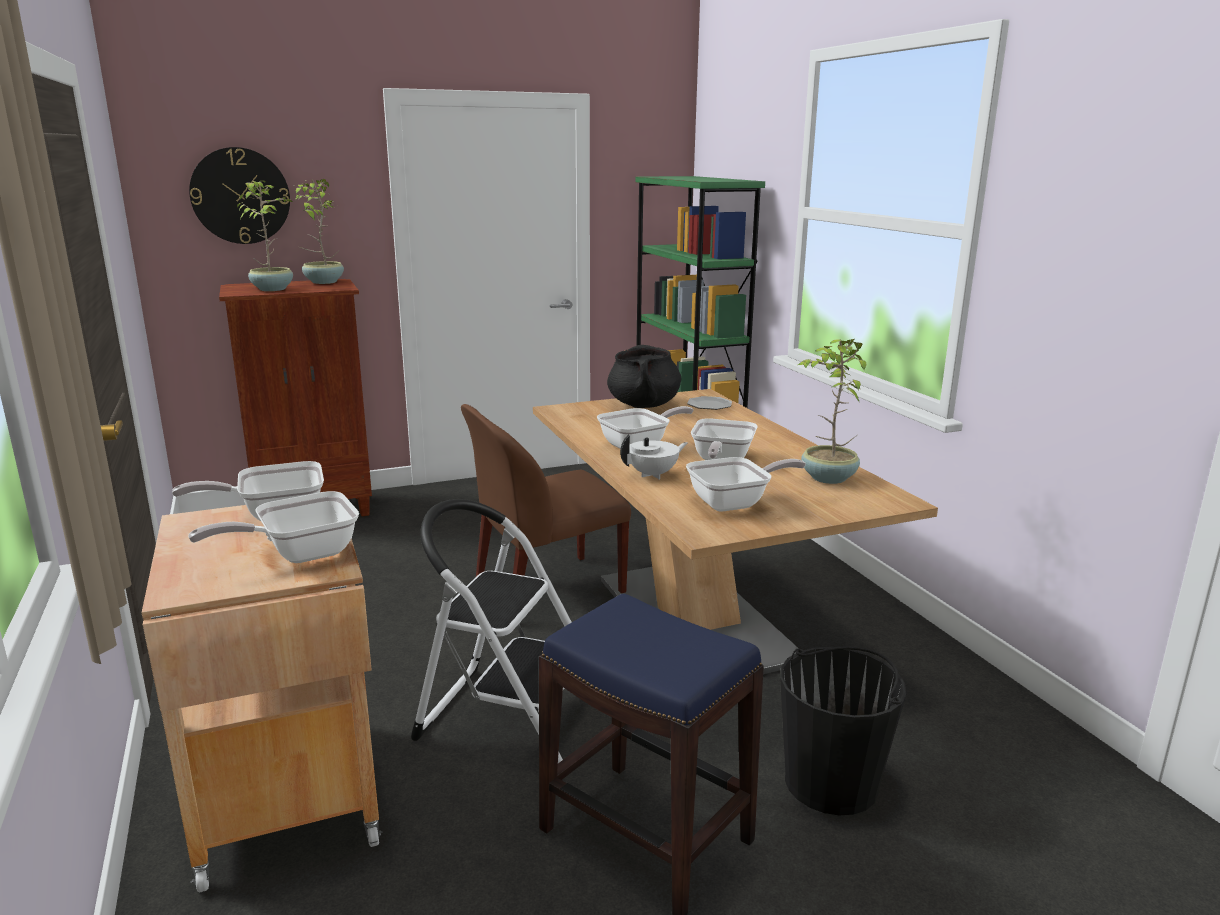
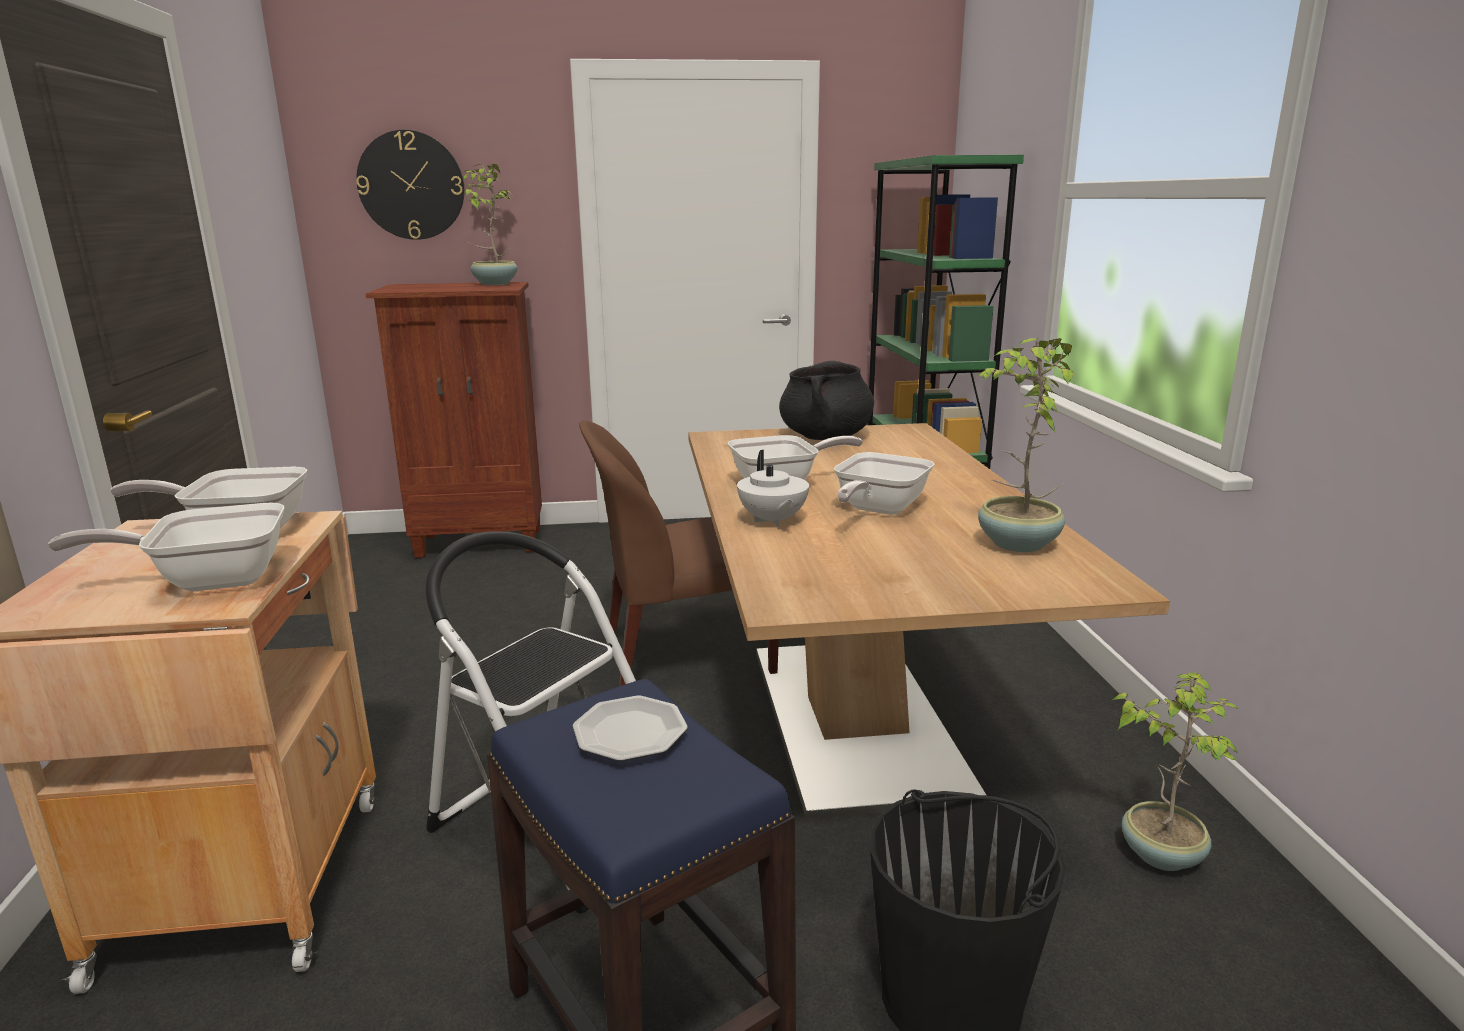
camera: 15 degrees right, 0 degrees up
potted plant [237,180,293,291] -> potted plant moved to [1112,672,1239,871]
white teapot [620,434,688,480] -> white teapot turned 90 degrees clockwise [737,450,809,527]
frying pan [686,457,806,512] -> none
plate [687,396,732,410] -> plate moved to [573,696,688,761]

